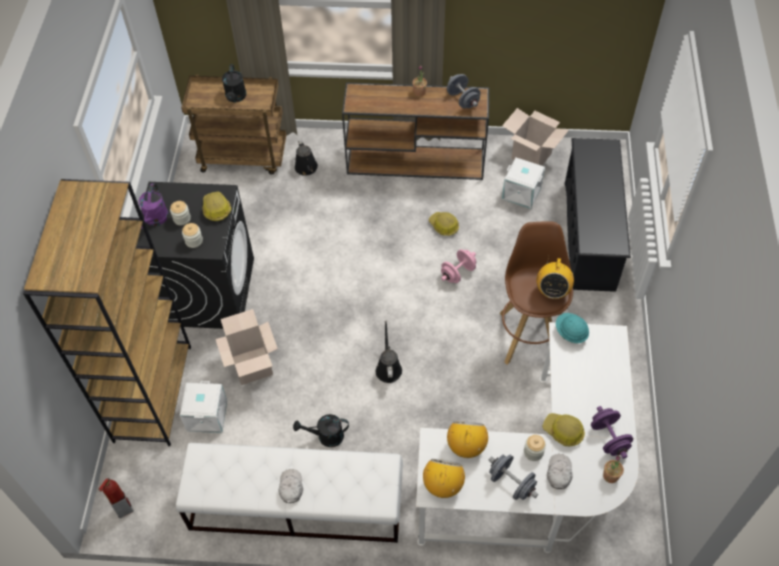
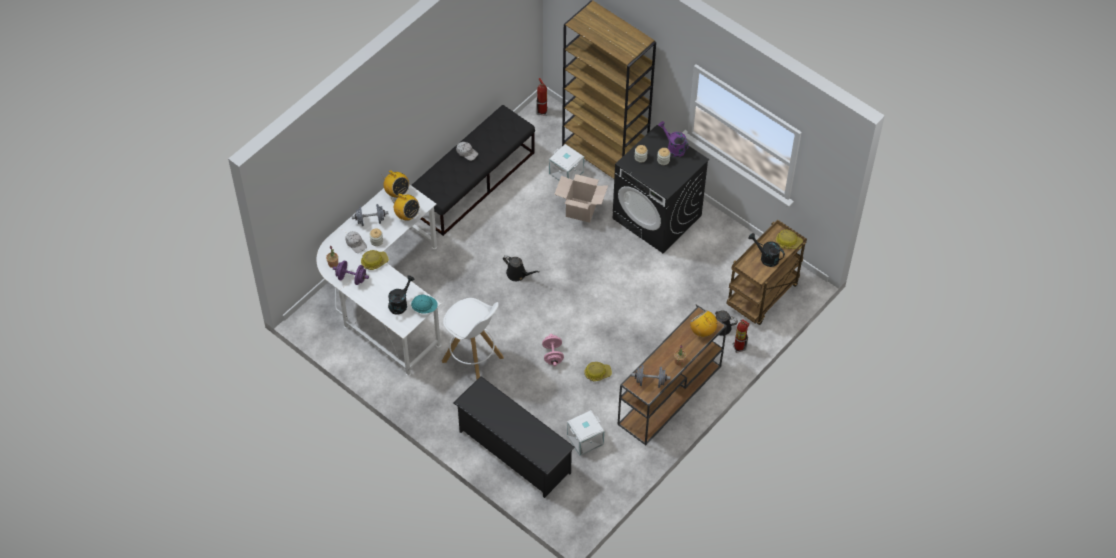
camera: 125 degrees right, 0 degrees up
white bench [176,443,403,543] -> black bench [411,105,535,236]
hard hat [203,192,232,221] -> hard hat moved to [776,229,803,249]
black watering can [293,414,349,447] -> black watering can moved to [388,275,414,315]
brown stool [499,222,573,365] -> white stool [442,298,504,379]
cardboard box [502,108,569,166] -> none
radio [536,257,574,299] -> radio moved to [690,310,720,337]
none -> fire extinguisher [732,319,749,353]

